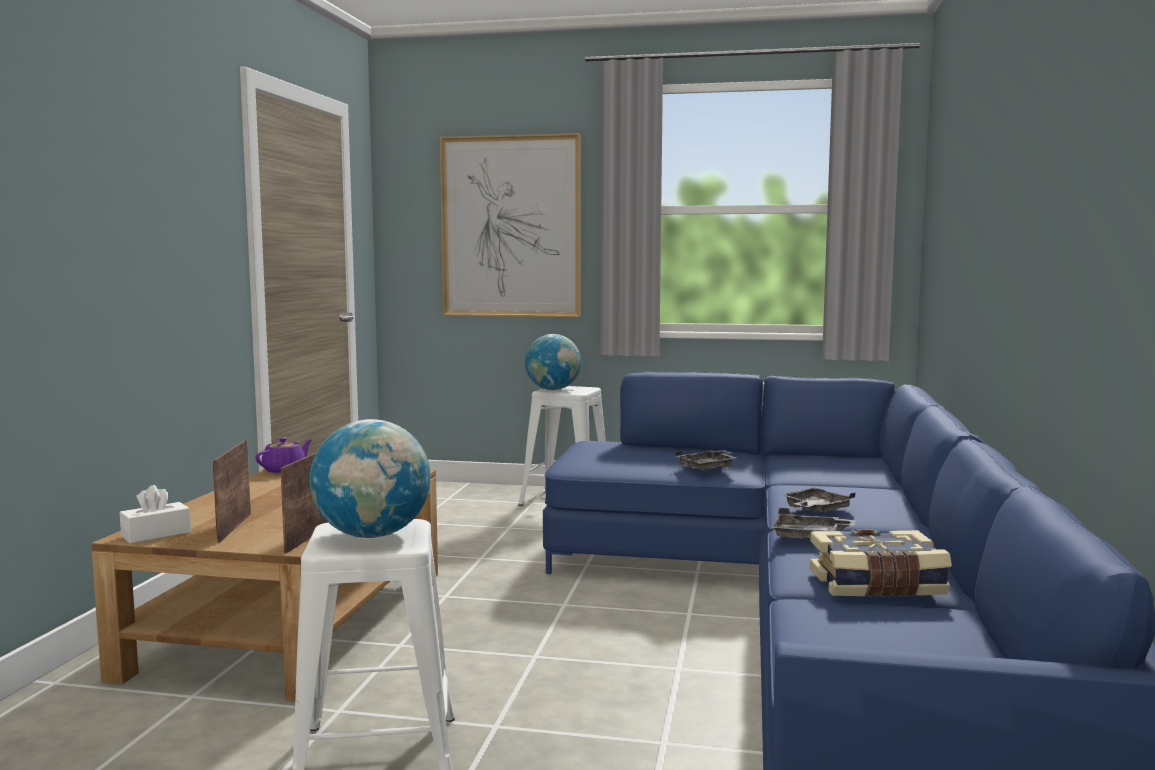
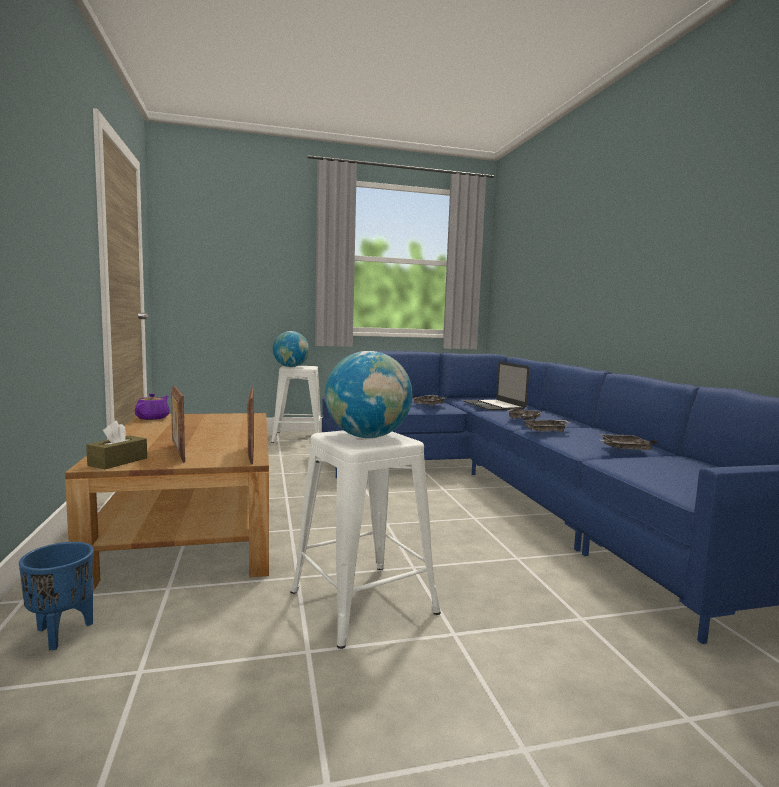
camera: 25 degrees left, 0 degrees up
white tissue box [120,485,191,543] -> brown tissue box [86,421,147,469]
picture [440,133,581,317] -> none
book [809,529,952,597] -> grey tray [599,434,657,450]
none -> blue planter [19,542,94,651]
none -> laptop [463,362,529,410]

